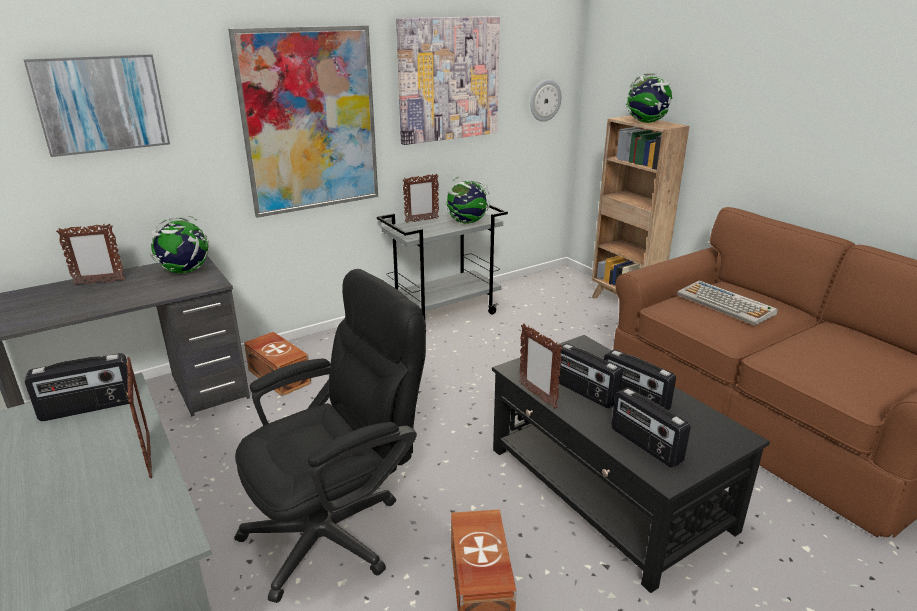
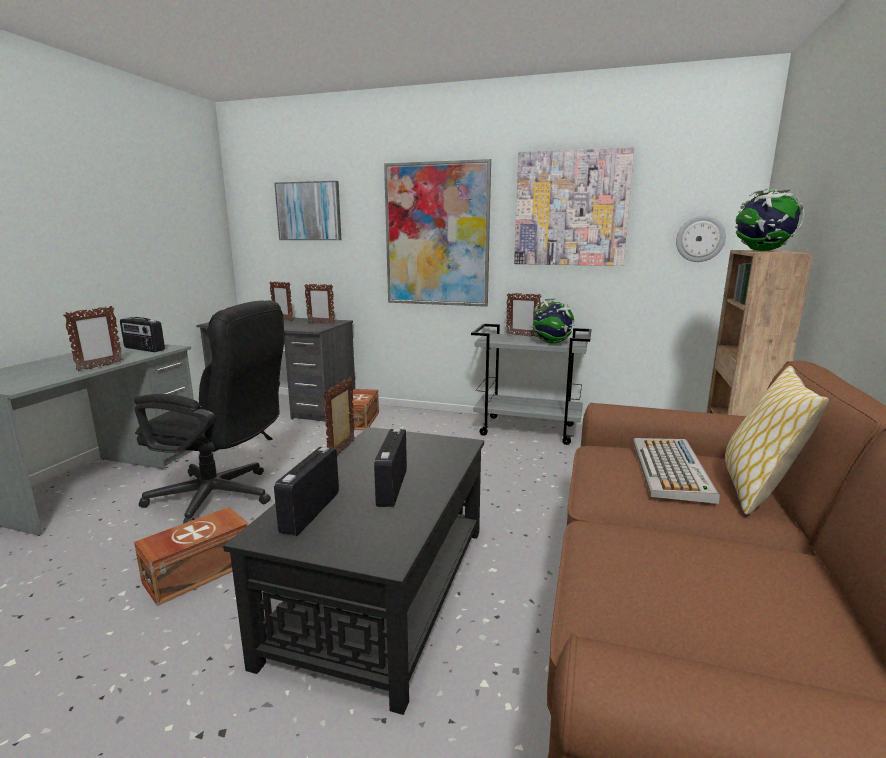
camera: 50 degrees right, 10 degrees down
globe [150,215,209,273] -> picture frame [304,284,335,325]
radio [556,343,623,409] -> none
none -> pillow [725,366,829,515]

